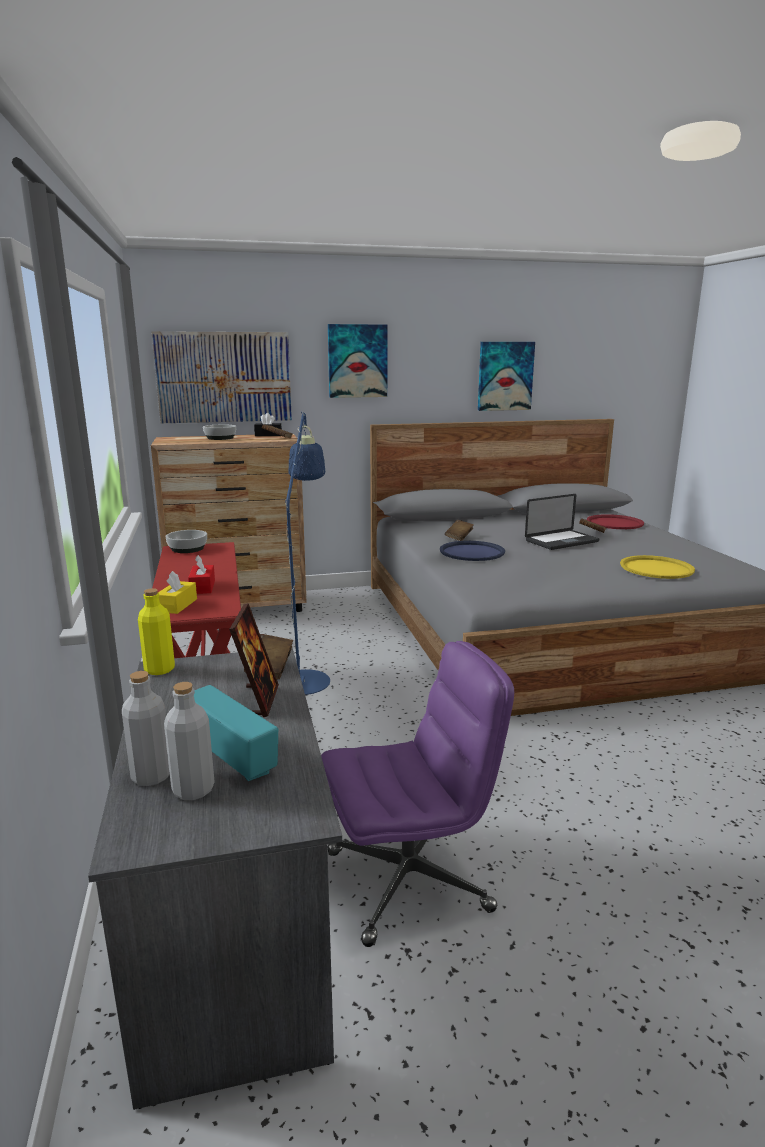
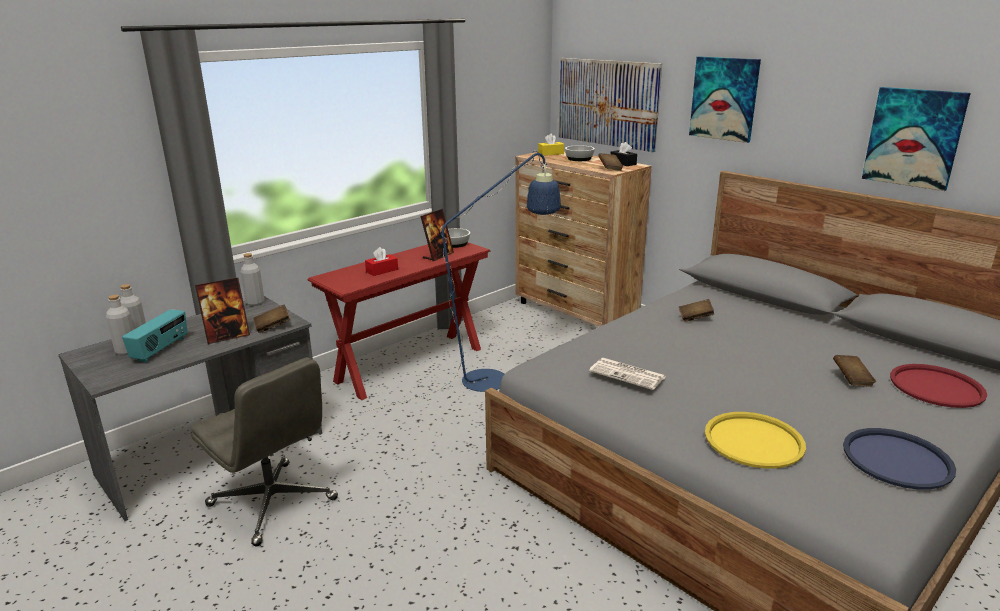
camera: 60 degrees right, 5 degrees up
yellow bottle [138,588,175,675] -> grey bottle [241,253,264,306]
yellow tissue box [158,571,197,614] -> yellow tissue box moved to [538,133,564,156]
purple office chair [321,641,514,947] -> grey office chair [191,357,338,546]
blue tray [440,541,505,561] -> blue tray moved to [843,428,956,490]
laptop [525,494,599,550] -> none
none -> picture frame [420,209,454,261]
none -> newspaper [589,358,666,390]

